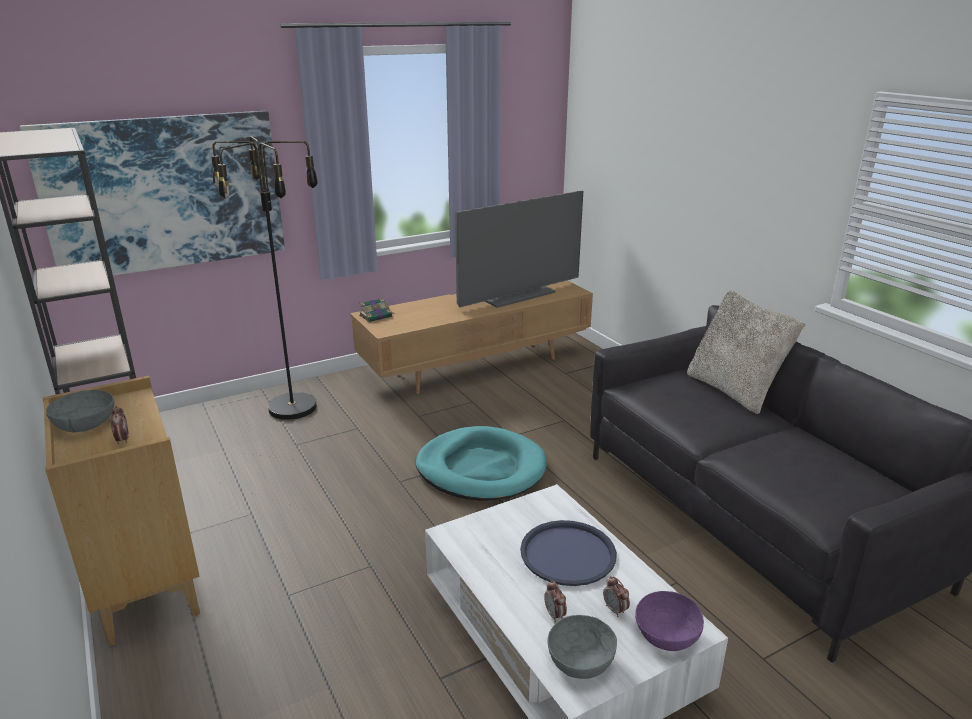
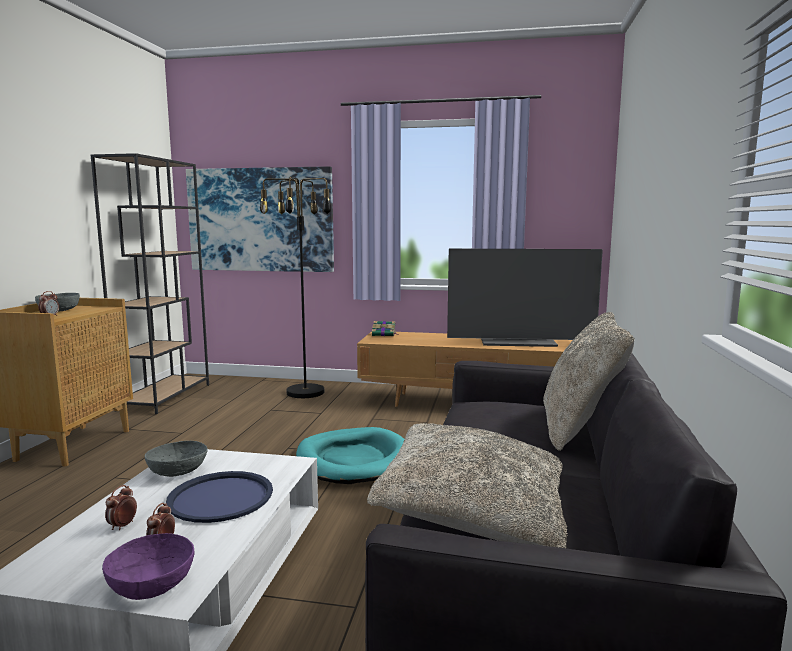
camera: 40 degrees right, 15 degrees down
grey bowl [547,615,617,679] -> grey bowl moved to [145,441,208,477]
none -> beige pillow [367,423,567,548]

